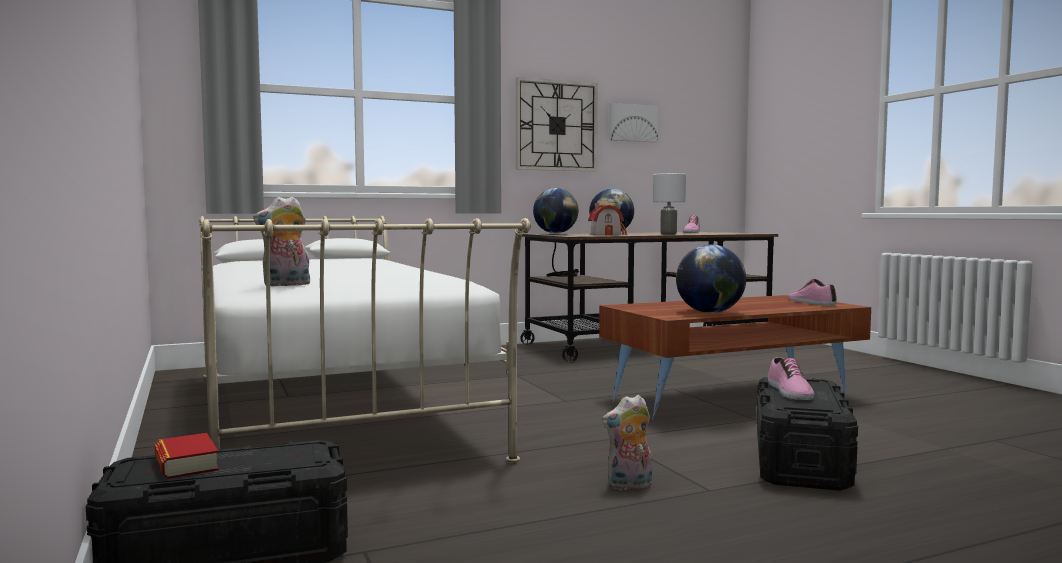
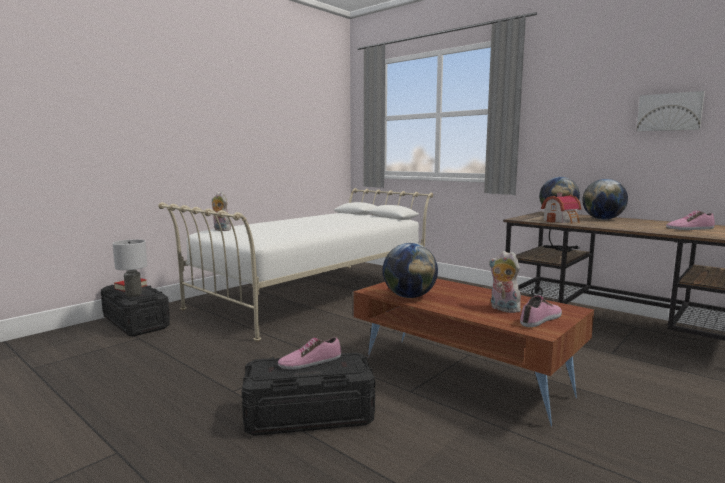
camera: 65 degrees right, 5 degrees up
wall clock [516,77,598,172] -> none
plush toy [602,395,652,490] -> plush toy moved to [489,251,521,313]
white table lamp [653,173,686,235] -> white table lamp moved to [113,239,147,297]

